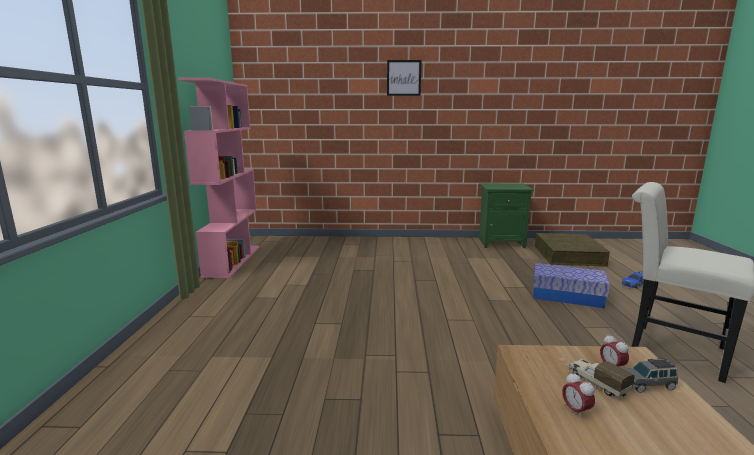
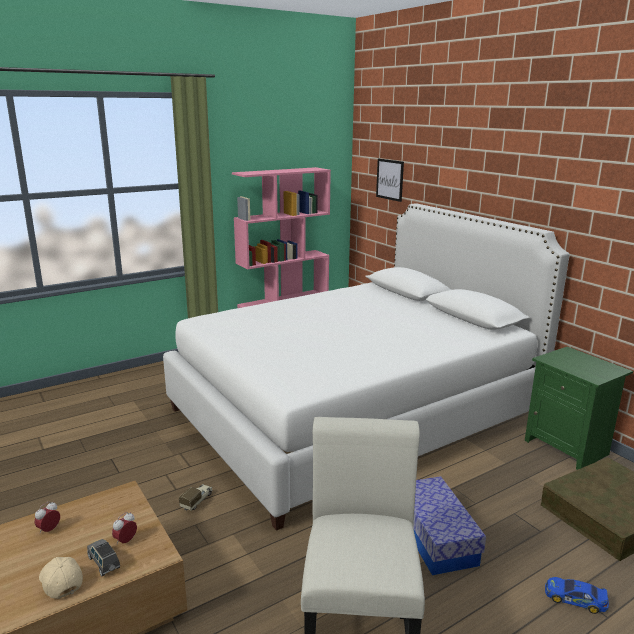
camera: 55 degrees right, 5 degrees up
picture [387,60,421,96] -> picture moved to [376,159,404,202]
toy truck [569,358,635,397] -> toy truck moved to [179,484,213,511]
none -> beige cap [39,557,83,599]
none -> white bed [163,203,570,531]

